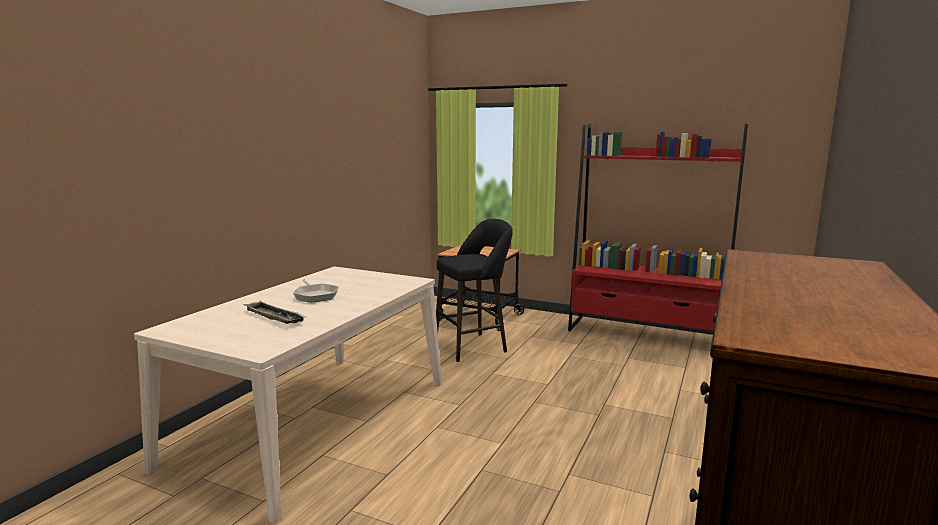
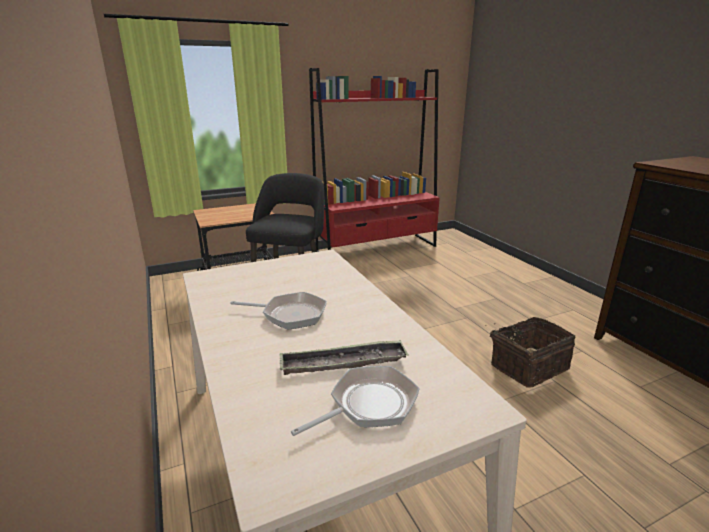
camera: 50 degrees left, 10 degrees up
none -> frying pan [291,366,420,436]
none -> basket [490,317,575,388]

